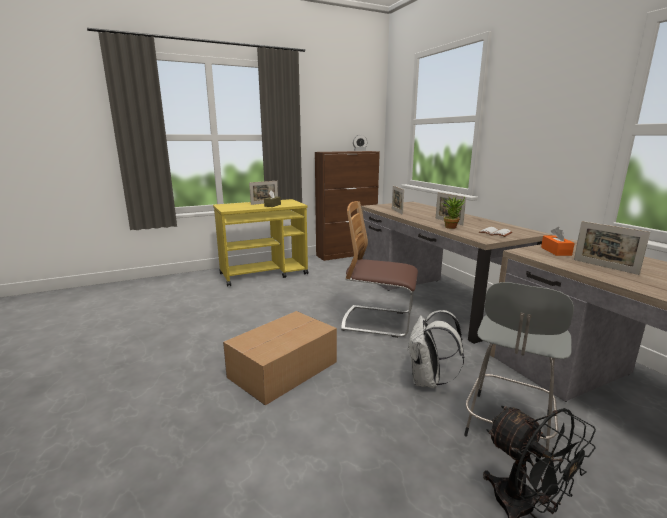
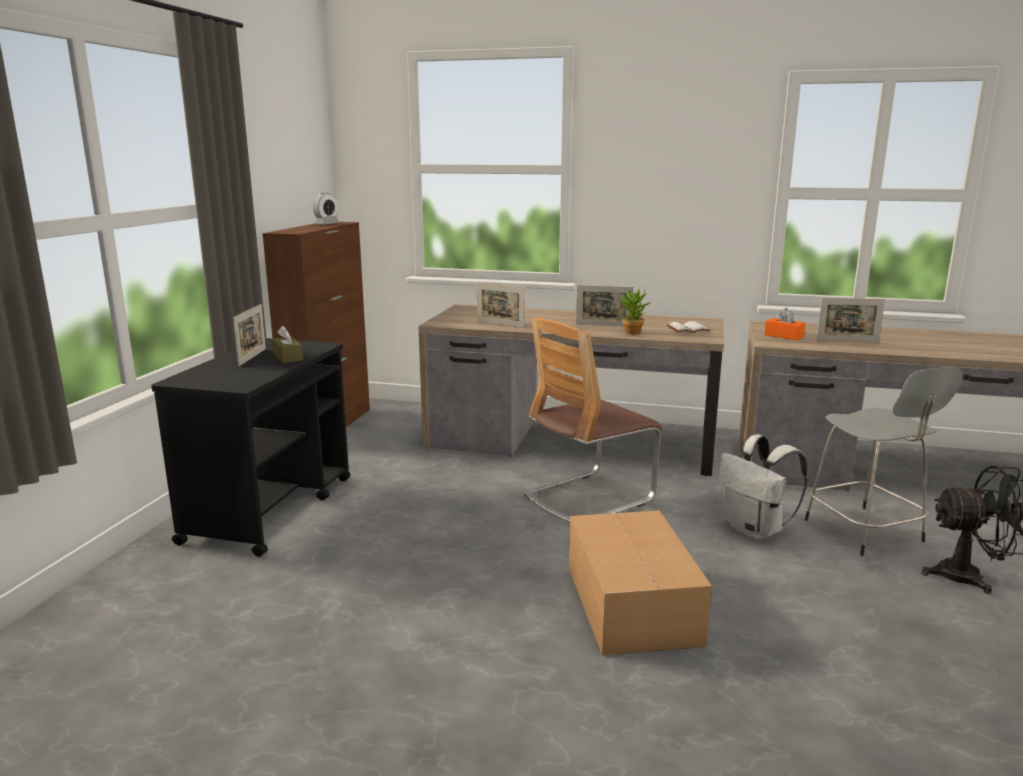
camera: 50 degrees left, 0 degrees up
yellow cart [213,199,308,287] -> black cart [151,338,351,557]

